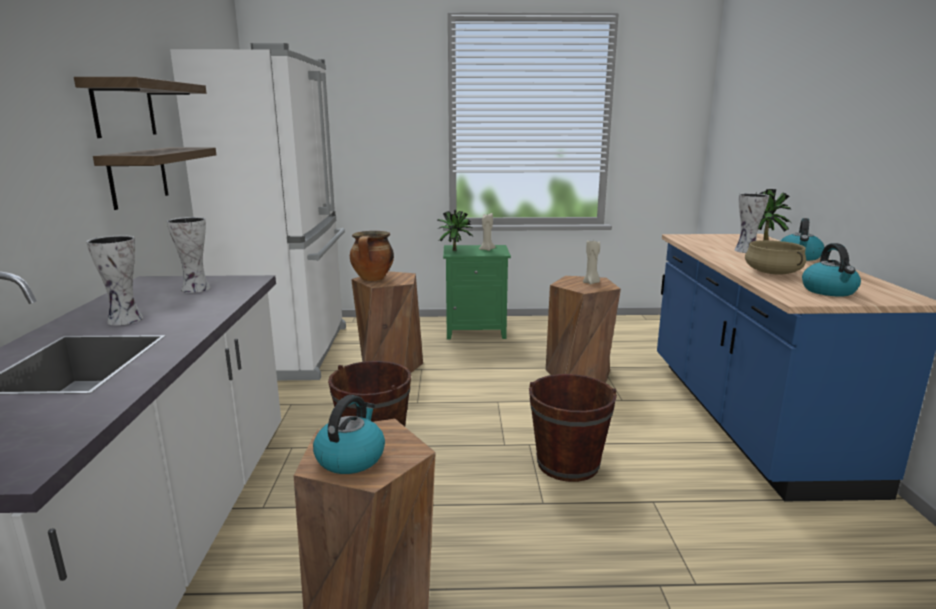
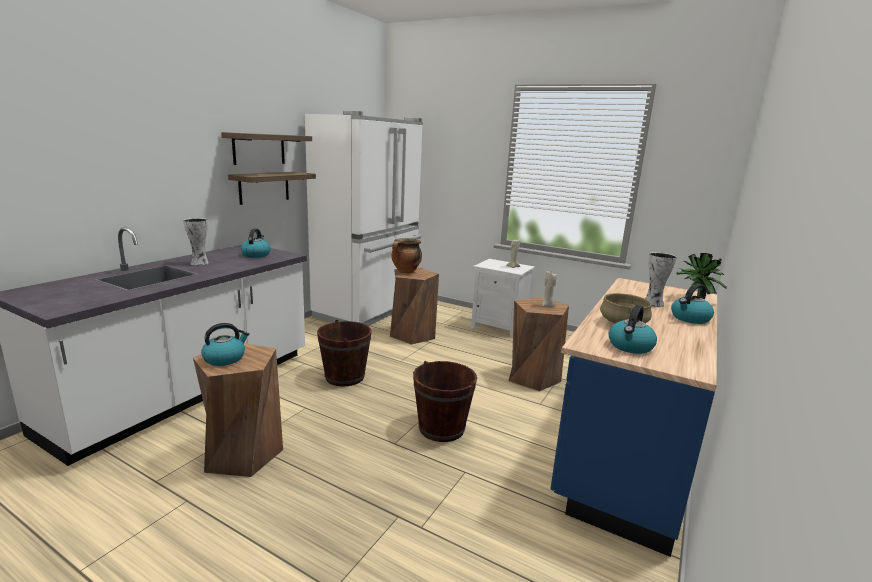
camera: 30 degrees right, 0 degrees up
vase [167,217,211,293] -> kettle [241,228,271,258]
potted plant [437,209,473,251] -> none
green nightstand [443,245,511,339] -> white nightstand [471,259,535,338]

